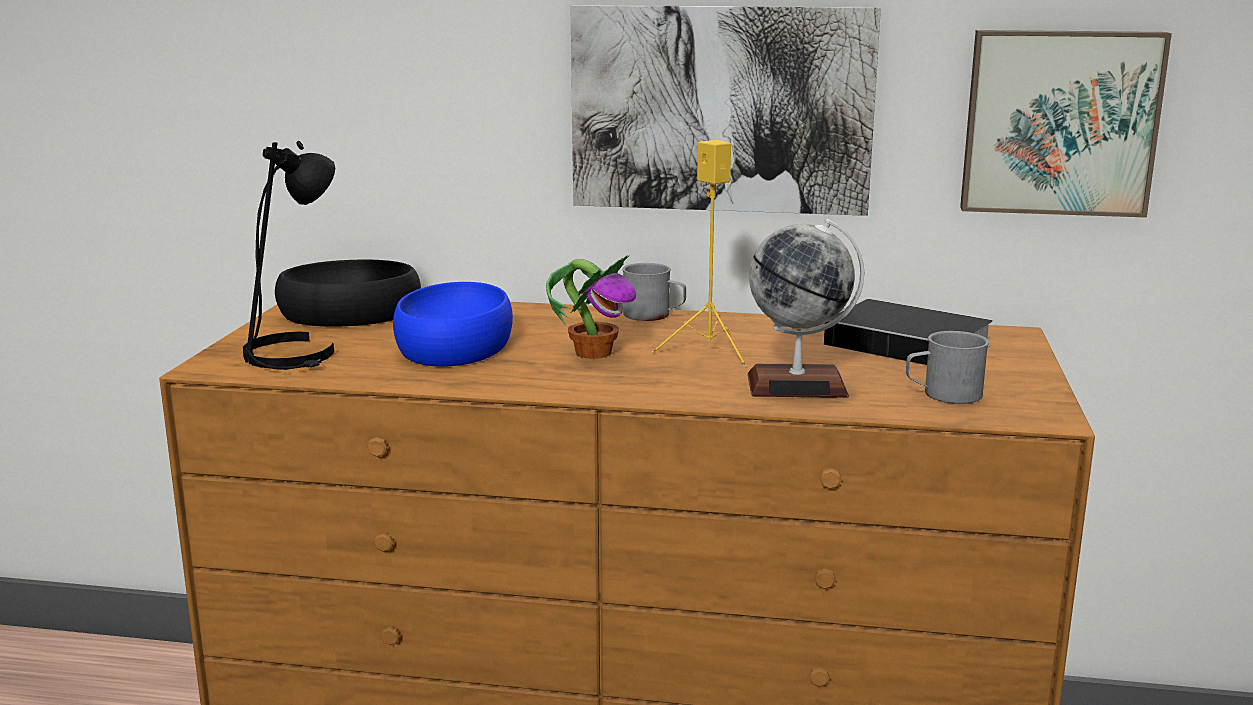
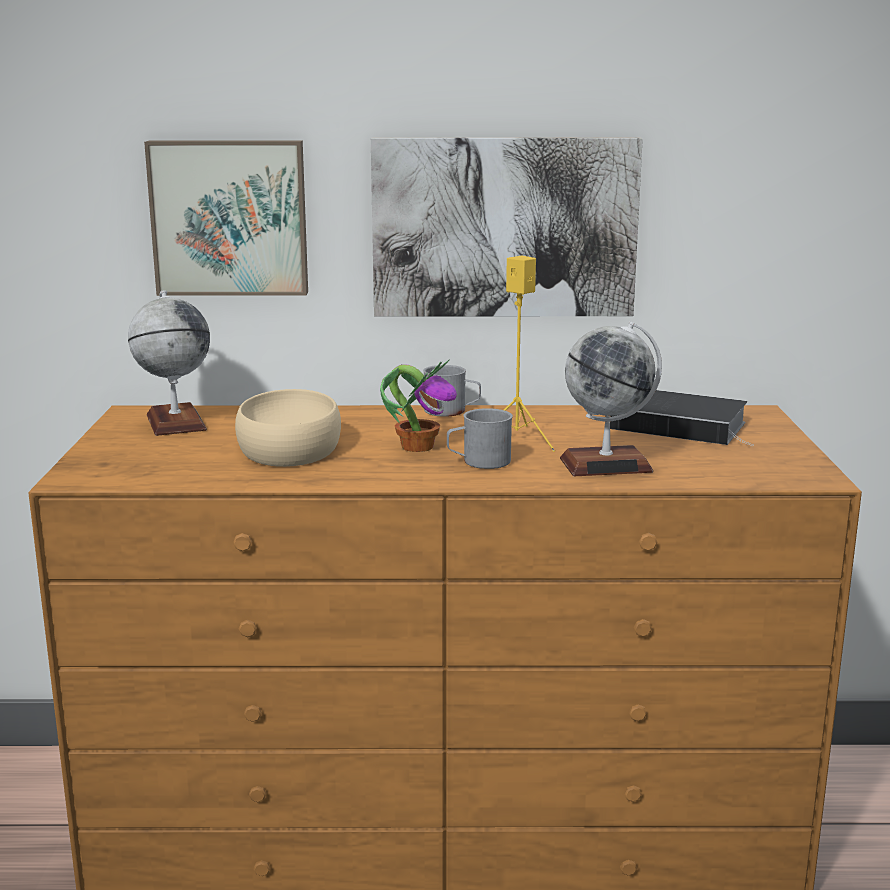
camera: 10 degrees left, 0 degrees up
black table lamp [243,141,335,370] -> none
black bowl [275,259,421,327] -> globe [128,291,210,436]
blue bowl [393,282,513,366] -> beige bowl [235,389,341,467]
grey mug [906,331,989,404] -> grey mug moved to [447,408,513,469]
picture [960,30,1172,218] -> picture moved to [144,141,308,296]

